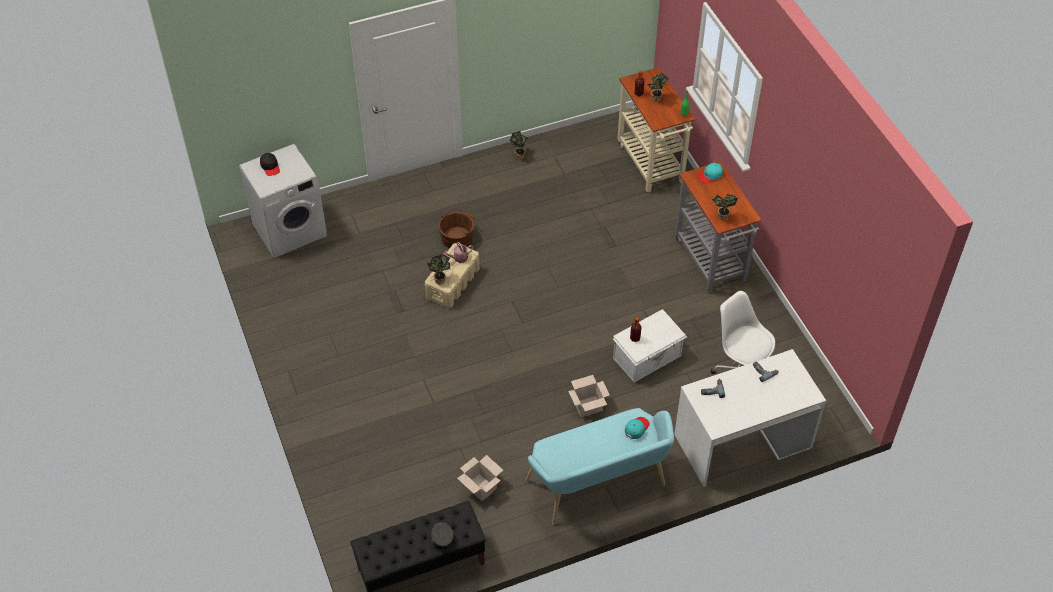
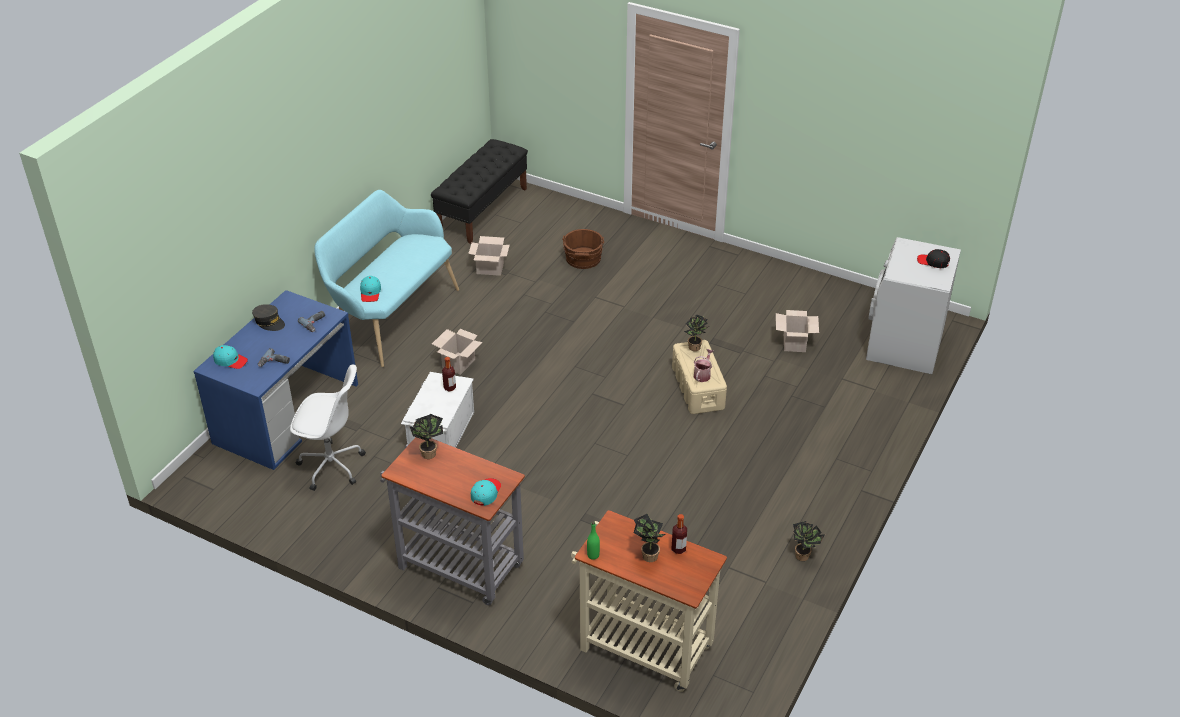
camera: 140 degrees right, 10 degrees down
grey cap [431,522,454,549] -> grey cap moved to [252,304,285,331]
brown bucket [438,209,478,249] -> brown bucket moved to [562,229,604,269]
white desk [674,349,826,487] -> blue desk [193,290,358,470]
none -> turquoise cap [213,345,248,369]
none -> cardboard box [776,310,819,352]

